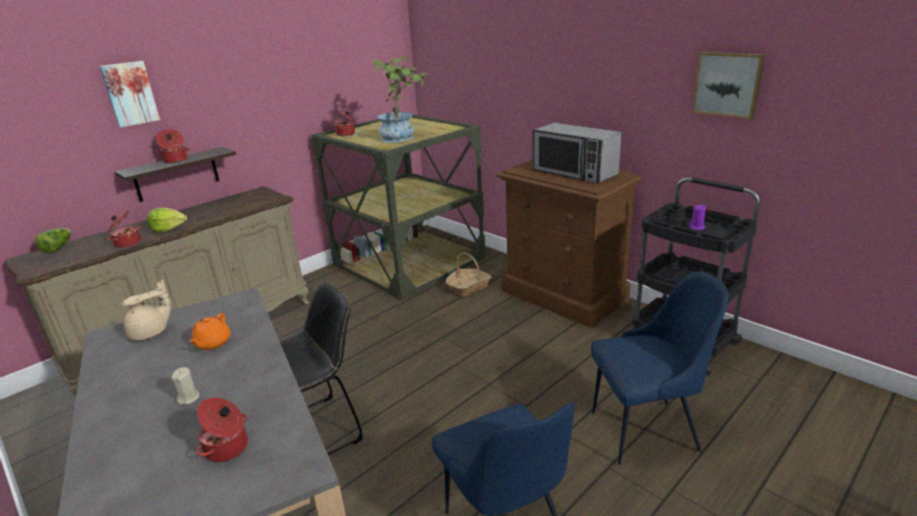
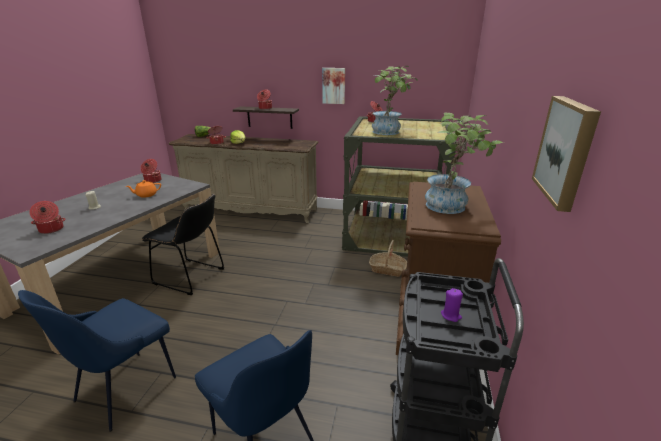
camera: 55 degrees right, 0 degrees up
picture [99,61,160,127] -> picture moved to [322,68,345,104]
beige teapot [122,280,171,340] -> cooking pot [140,159,161,183]
microwave [532,123,622,184] -> potted plant [425,113,504,214]

